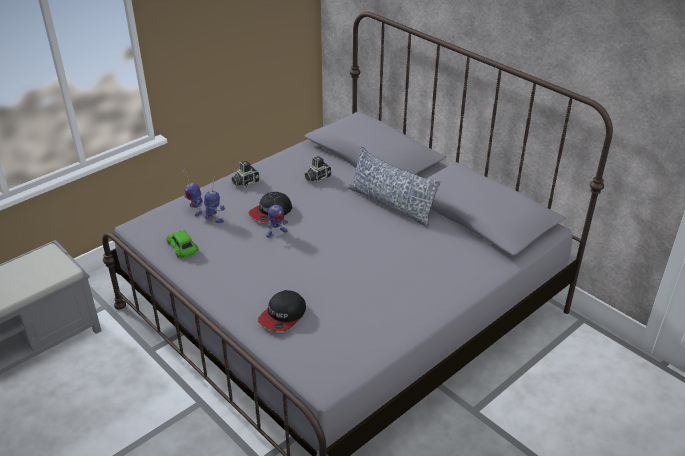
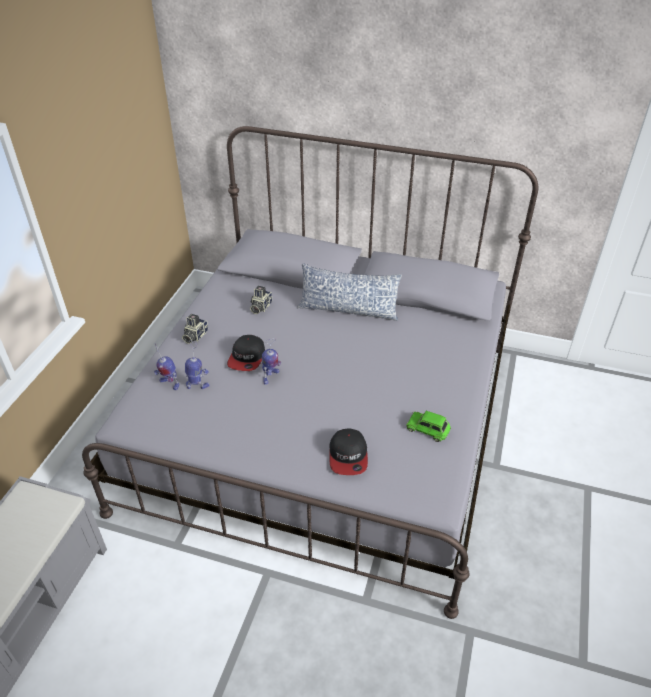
camera: 30 degrees left, 5 degrees up
green toy car [166,230,199,258] -> green toy car moved to [406,411,451,442]

